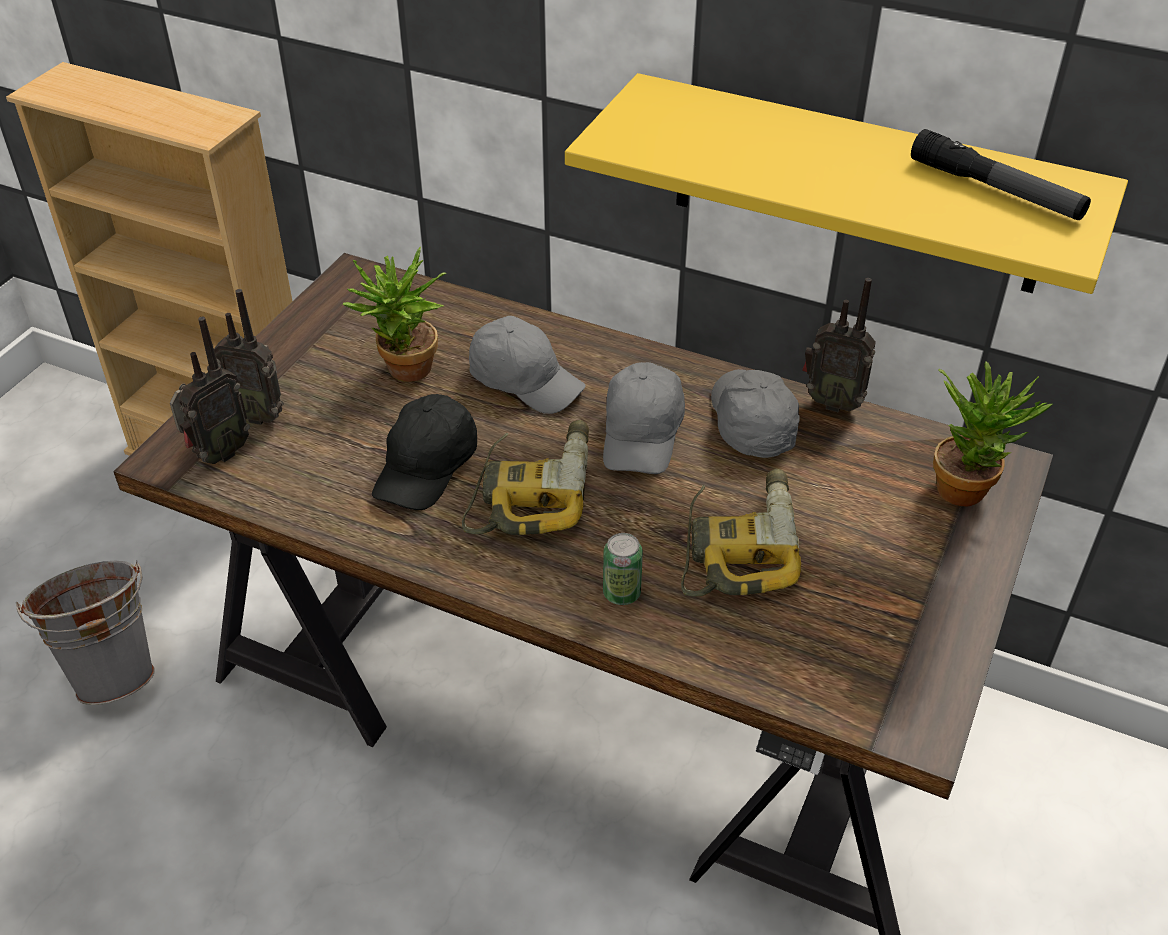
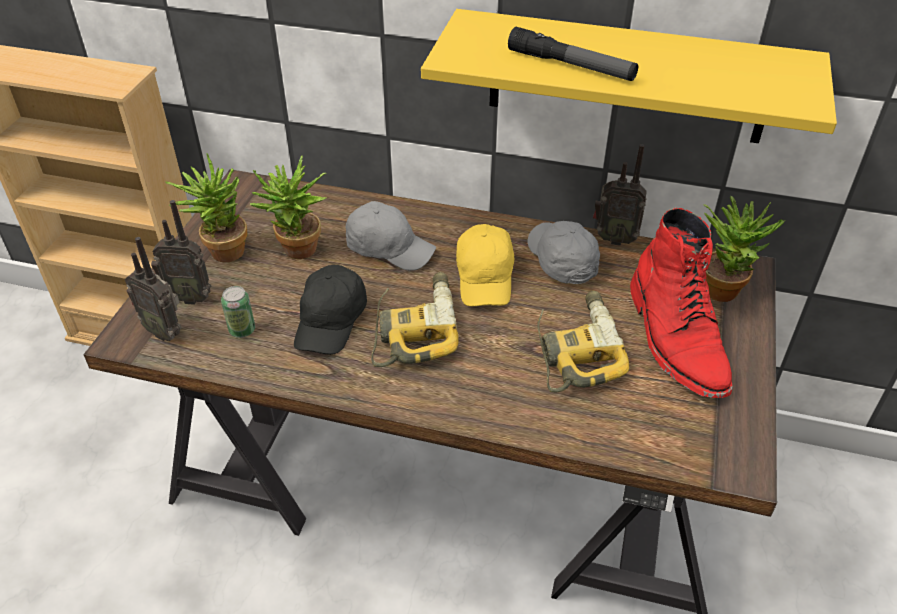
camera: 10 degrees left, 0 degrees up
grey bucket [15,560,155,705] -> none
radio [170,317,250,464] -> radio turned 90 degrees clockwise [125,237,182,341]
grey cap [603,362,685,474] -> yellow cap [456,224,514,306]
can [603,533,643,605] -> can moved to [221,286,255,338]
flashlight [911,129,1091,220] -> flashlight moved to [508,27,638,81]
none -> potted plant [166,154,247,262]
none -> red boot [630,208,733,398]

